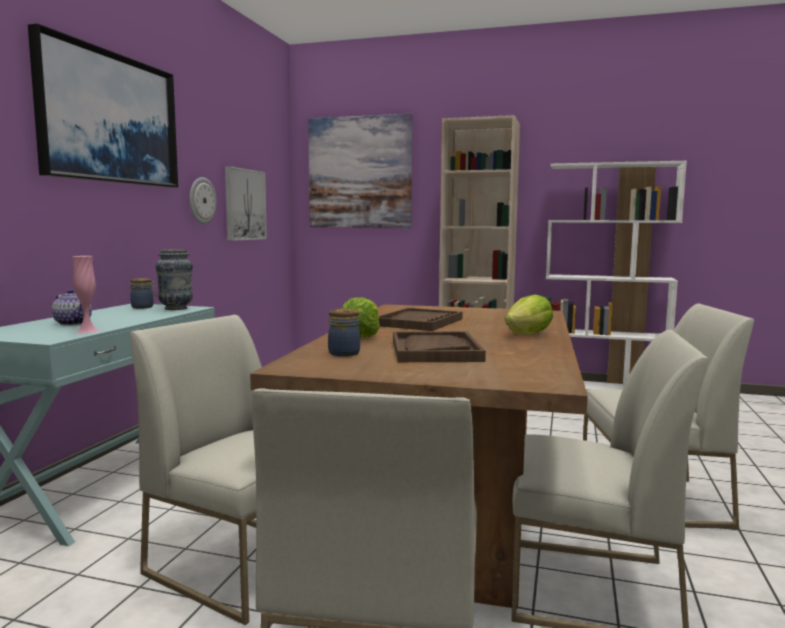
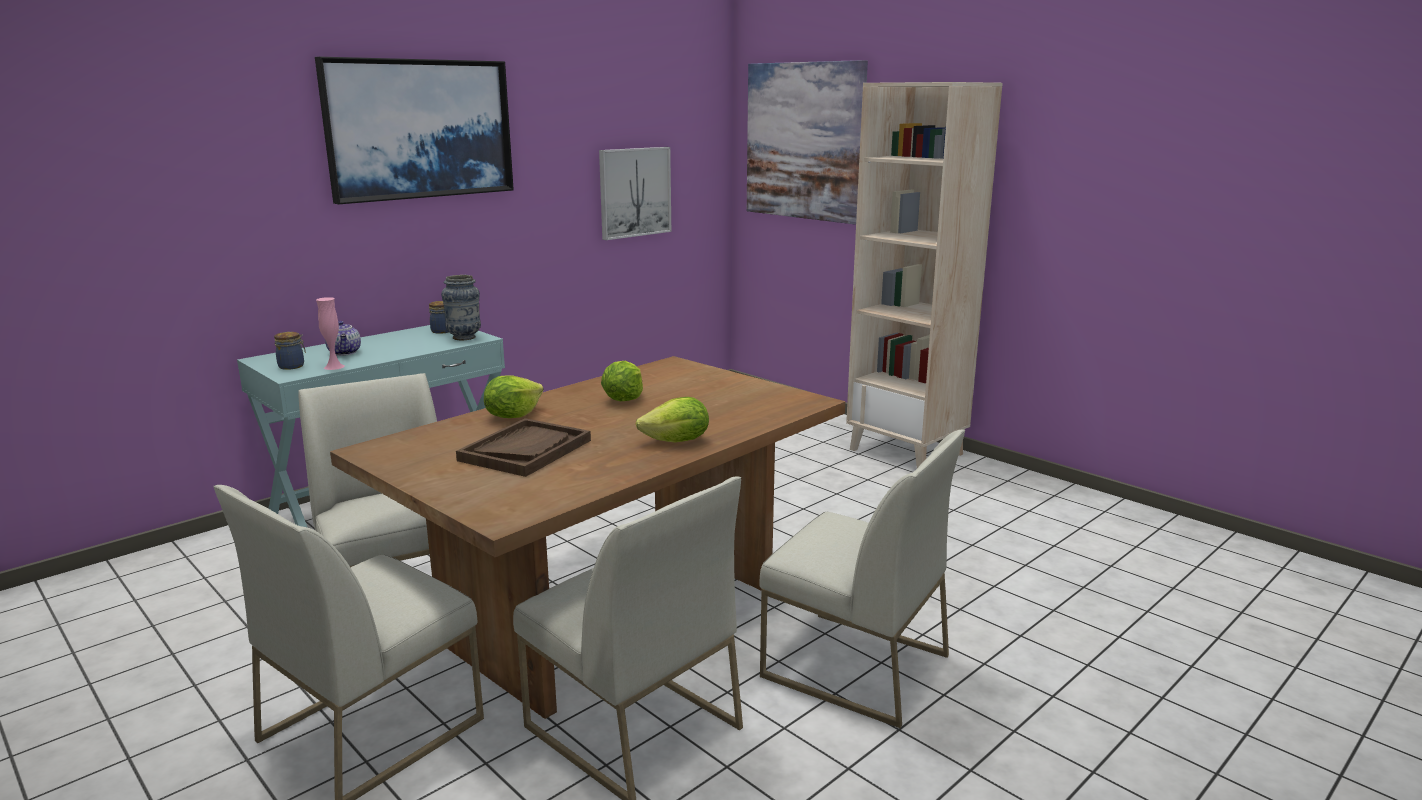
camera: 30 degrees right, 10 degrees up
wall clock [189,177,217,224] -> none
jar [328,309,360,357] -> jar moved to [274,332,306,370]
brown tray [379,308,462,331] -> lettuce [601,361,643,401]
white bookcase [546,161,687,390] -> none

